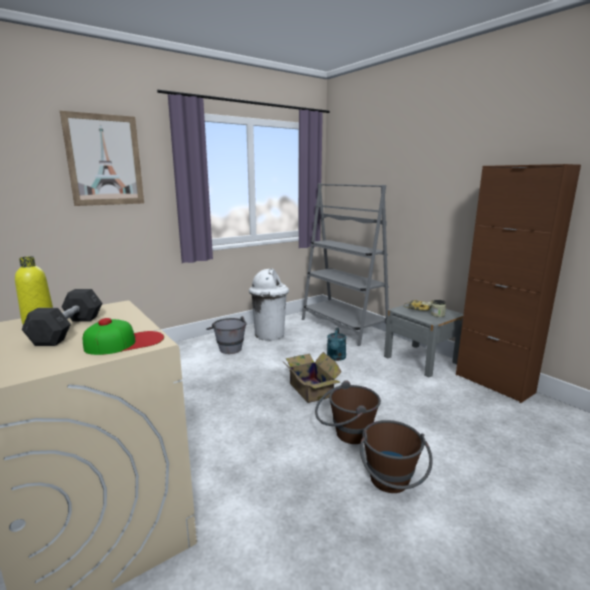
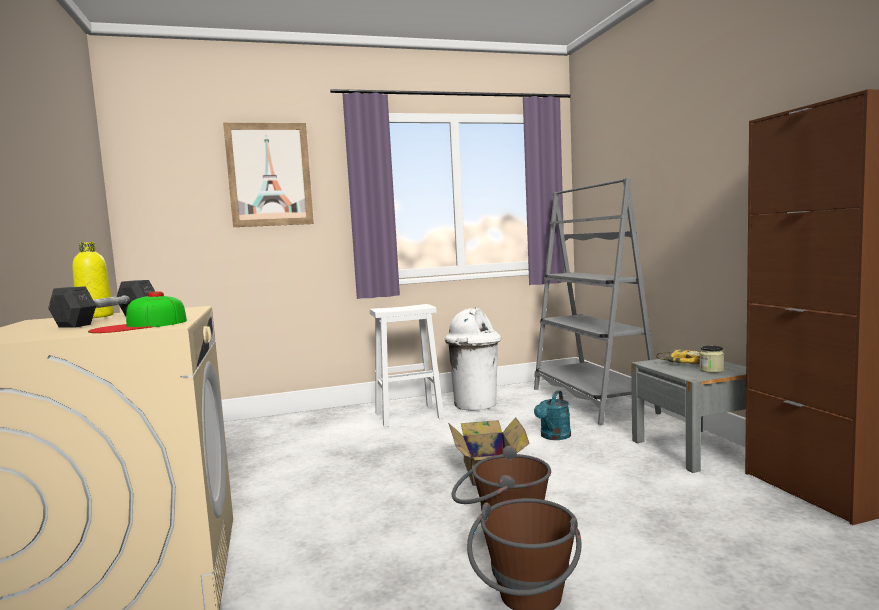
camera: 20 degrees right, 10 degrees down
cap [83,318,164,355] -> cap turned 150 degrees clockwise [88,291,187,333]
grey bucket [206,316,247,354] -> white stool [370,304,444,427]

